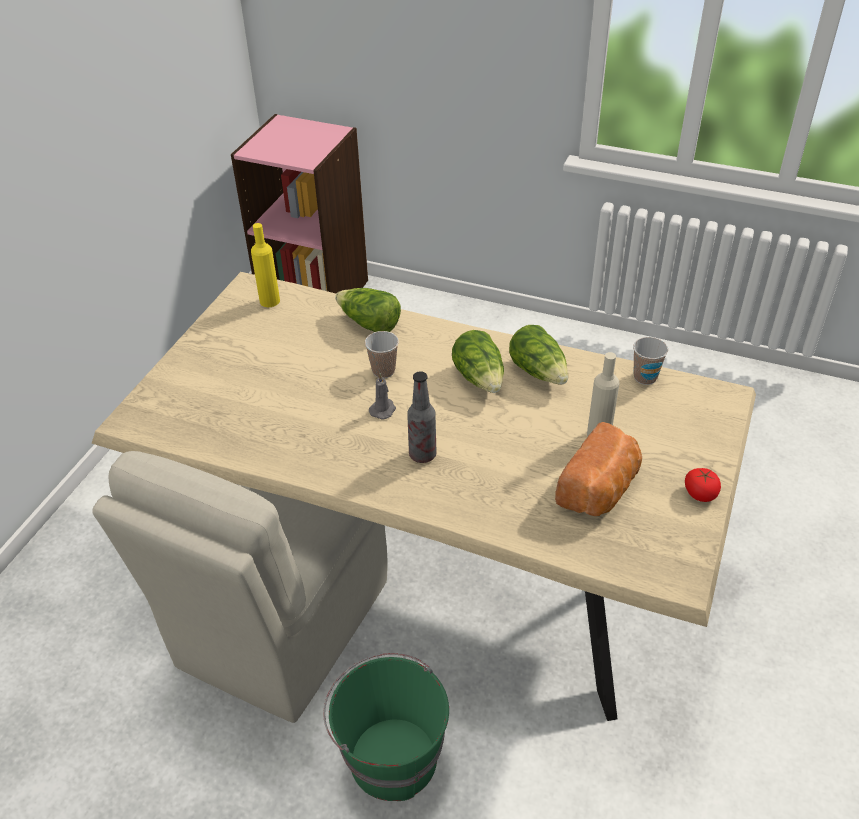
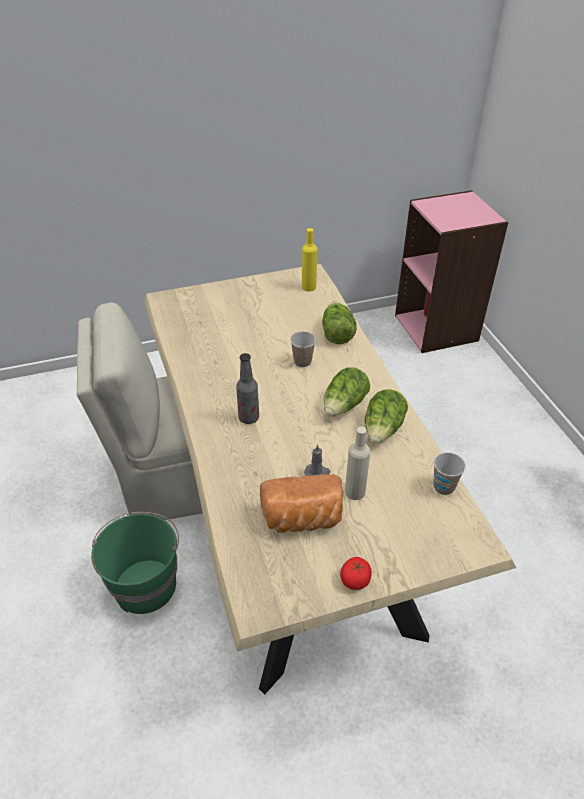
camera: 50 degrees right, 0 degrees up
grey candle [369,373,396,419] -> grey candle moved to [304,444,330,476]

